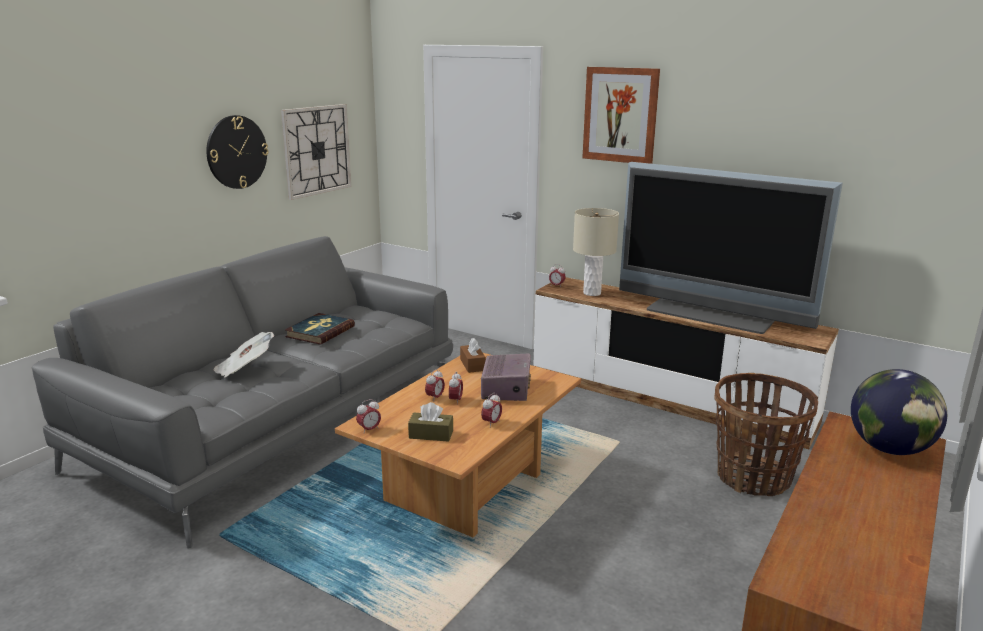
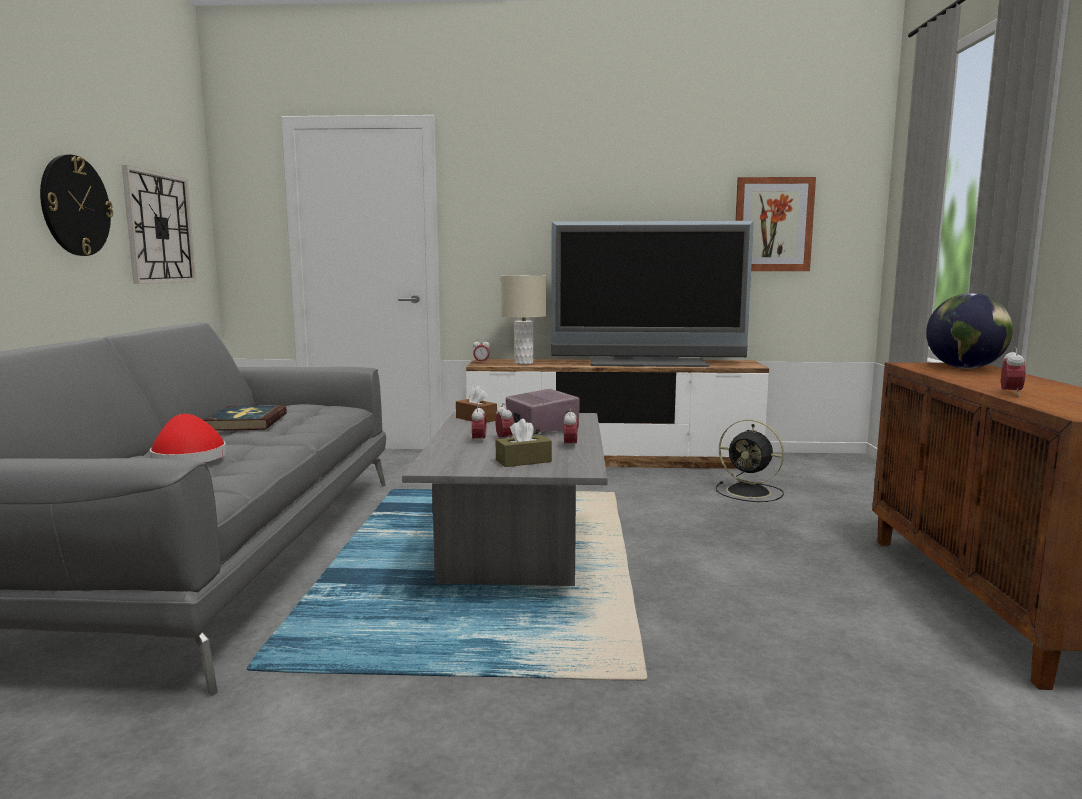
camera: 30 degrees left, 10 degrees down
newspaper [213,332,274,377] -> red hat [150,414,226,462]
brown coffee table [335,353,581,537] -> grey coffee table [402,412,608,586]
alarm clock [356,399,381,434] -> alarm clock moved to [1001,347,1026,396]
picture [582,67,660,164] -> picture moved to [735,177,816,271]
basket [714,373,818,496] -> black fan [716,419,784,502]

